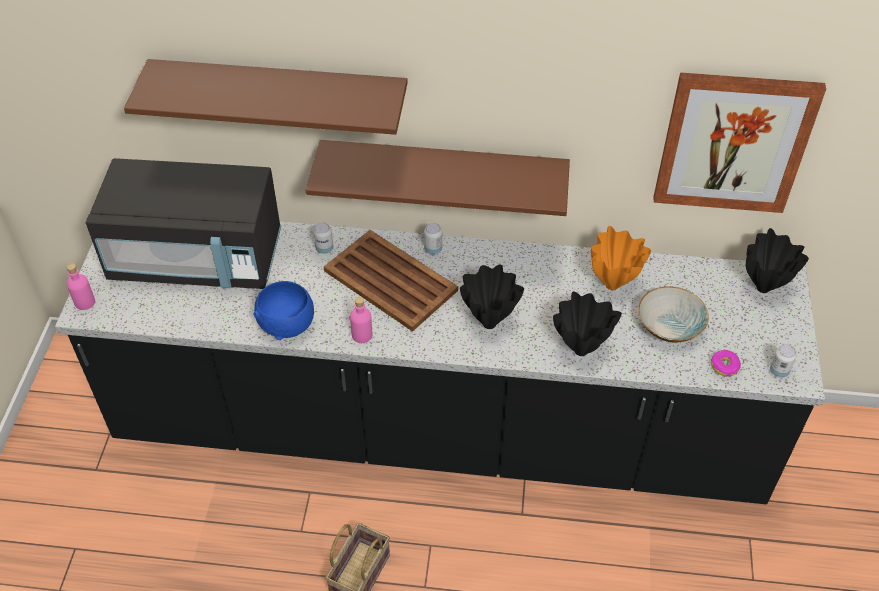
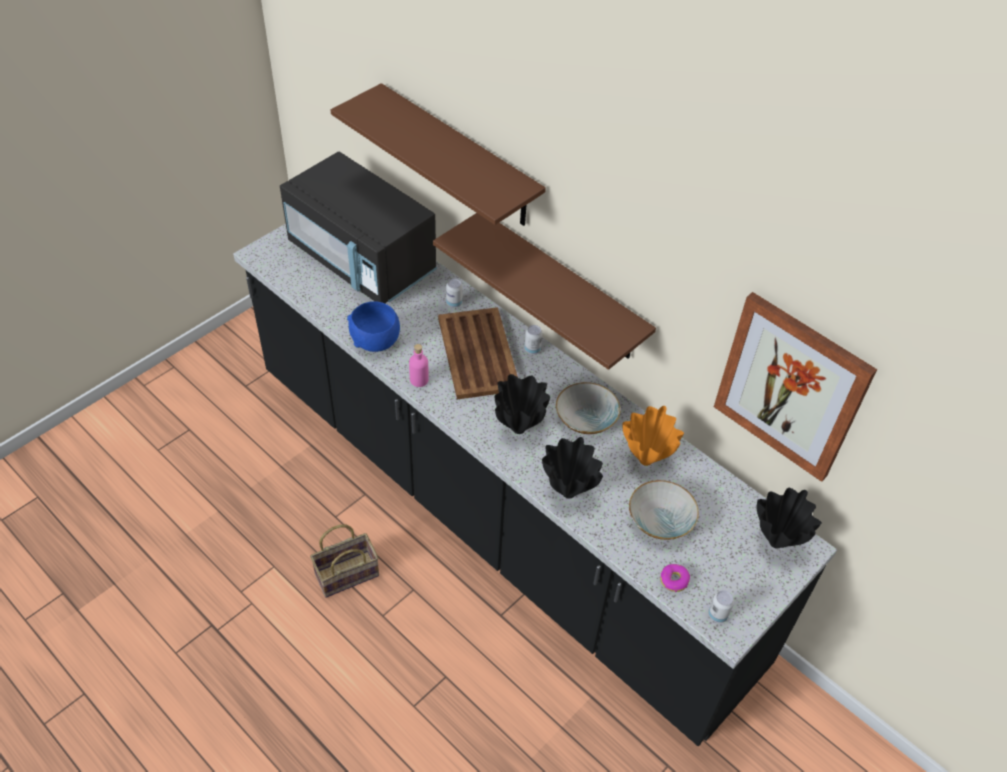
camera: 35 degrees right, 0 degrees up
pink bottle [67,263,95,310] -> none
none -> bowl [556,382,620,434]

